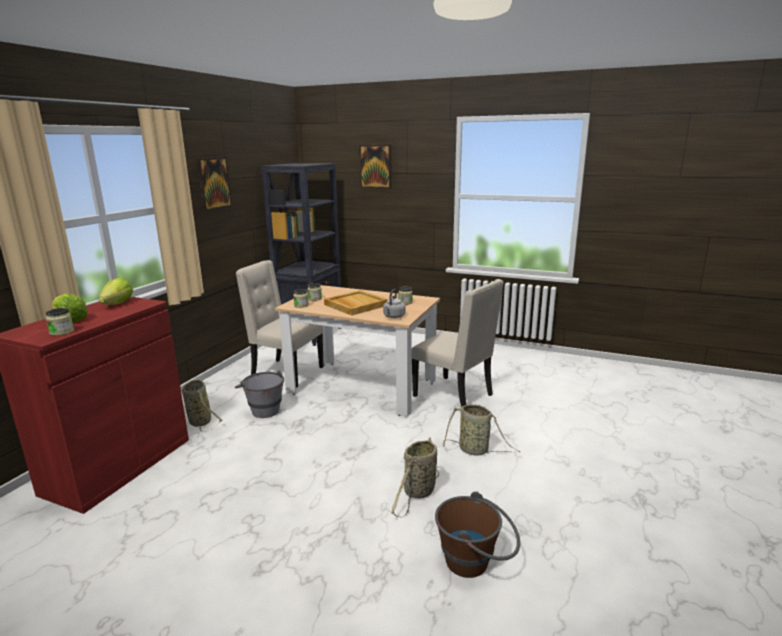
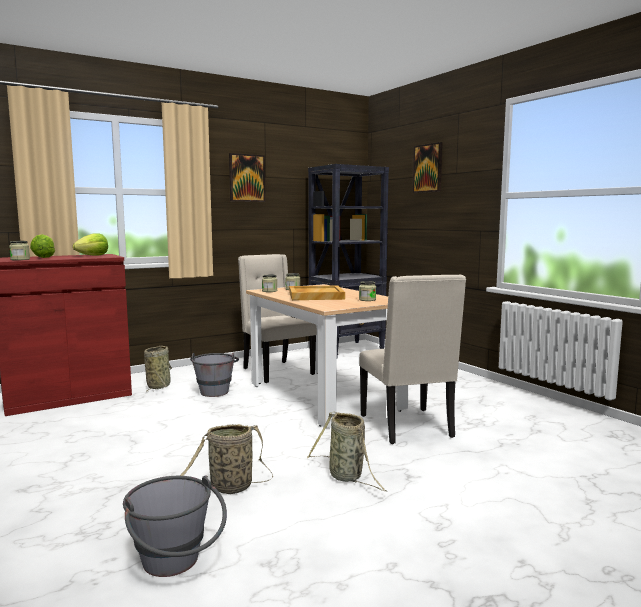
camera: 35 degrees right, 10 degrees down
grey kettle [383,289,406,318] -> none
brown bucket [435,491,520,578] -> grey bucket [123,476,227,577]

